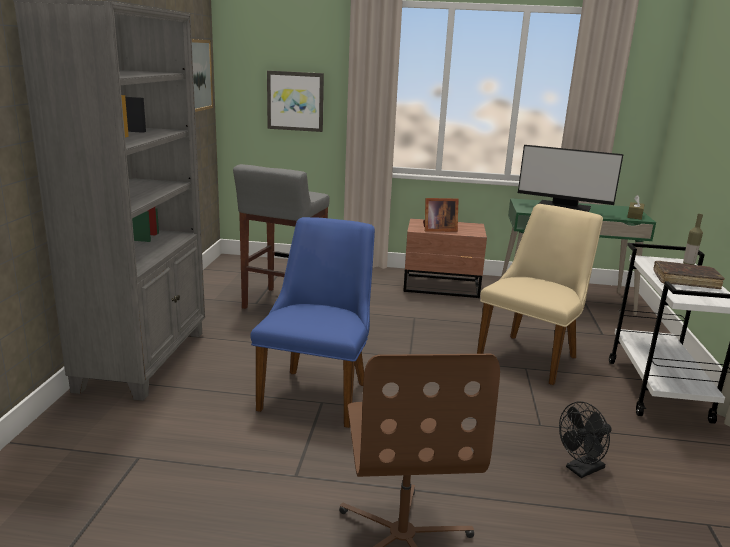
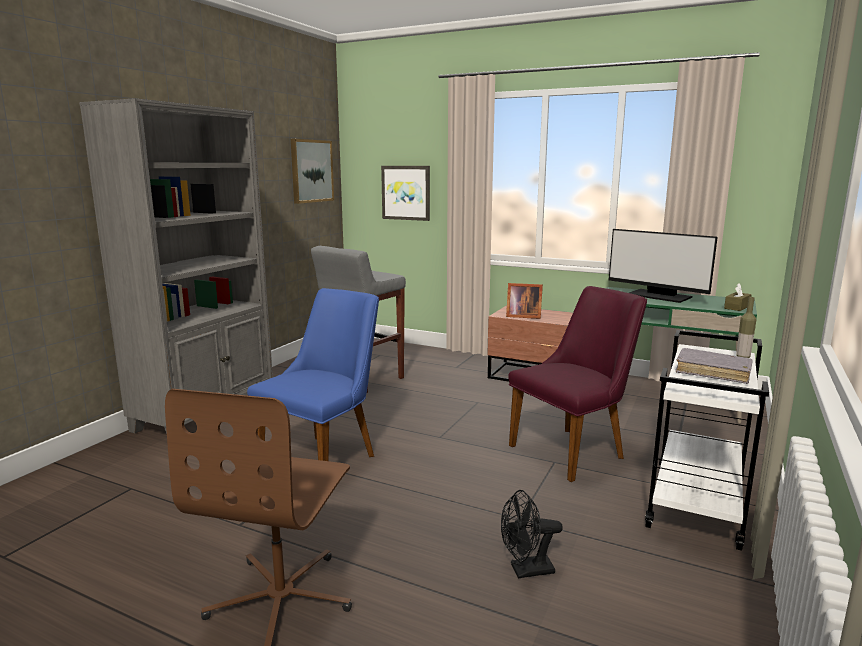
camera: 20 degrees right, 5 degrees down
beige chair [477,204,603,385] -> purple chair [508,286,647,482]
brown book [653,261,725,289] -> grey book [675,348,752,384]

